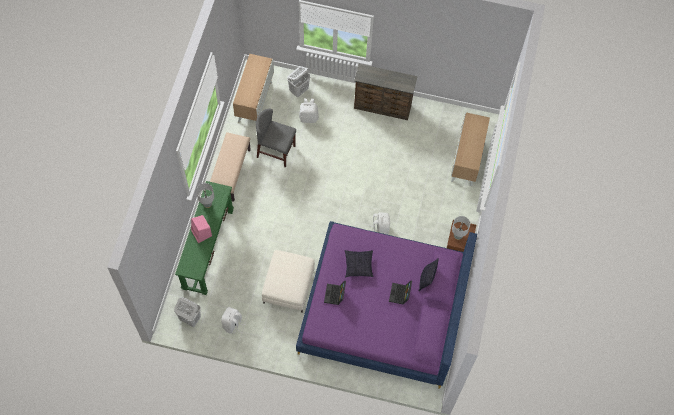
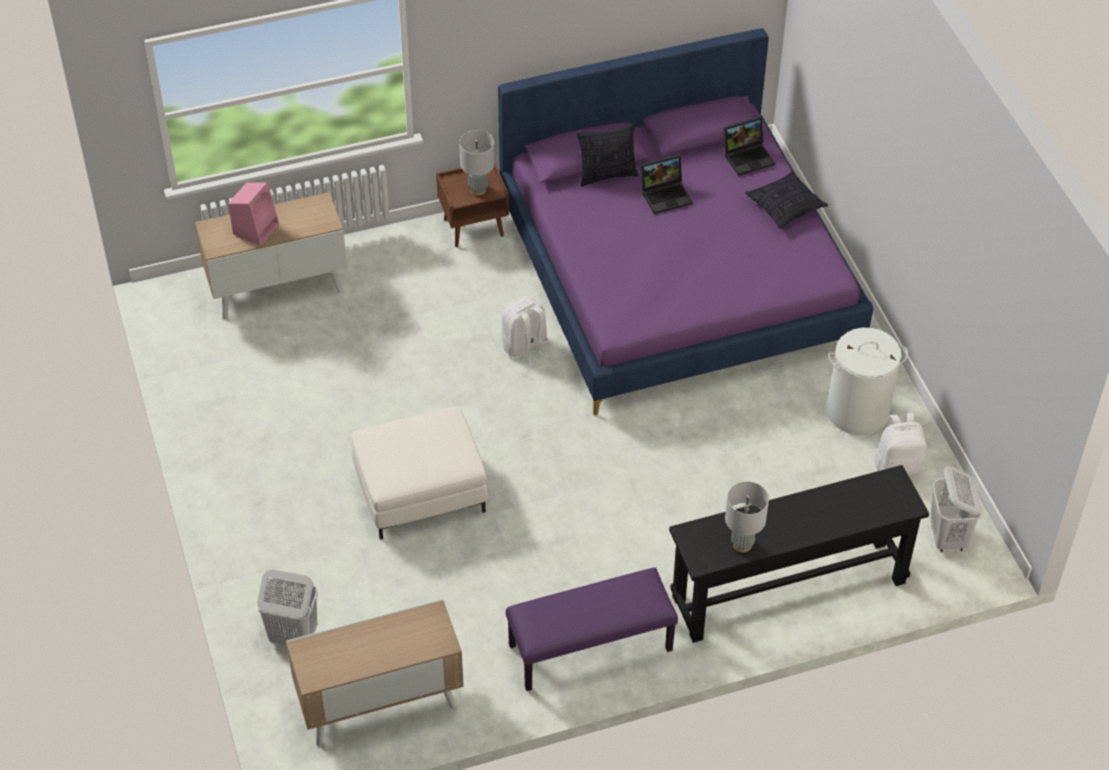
camera: 120 degrees left, 15 degrees down
green console table [175,181,234,295] -> black console table [669,465,929,643]
pink speaker [191,215,212,243] -> pink speaker moved to [228,182,279,245]
beige bench [210,132,251,202] -> purple bench [506,568,678,691]
grey chair [256,109,296,168] -> none
white ottoman [262,250,315,313] -> white ottoman moved to [351,407,488,539]
white backpack [299,98,319,123] -> none
laptop [324,281,346,305] -> laptop moved to [724,117,775,176]
pillow [345,250,373,277] -> pillow moved to [745,171,828,229]
brown dresser [354,64,417,120] -> none
none -> white laundry basket [827,328,908,435]

